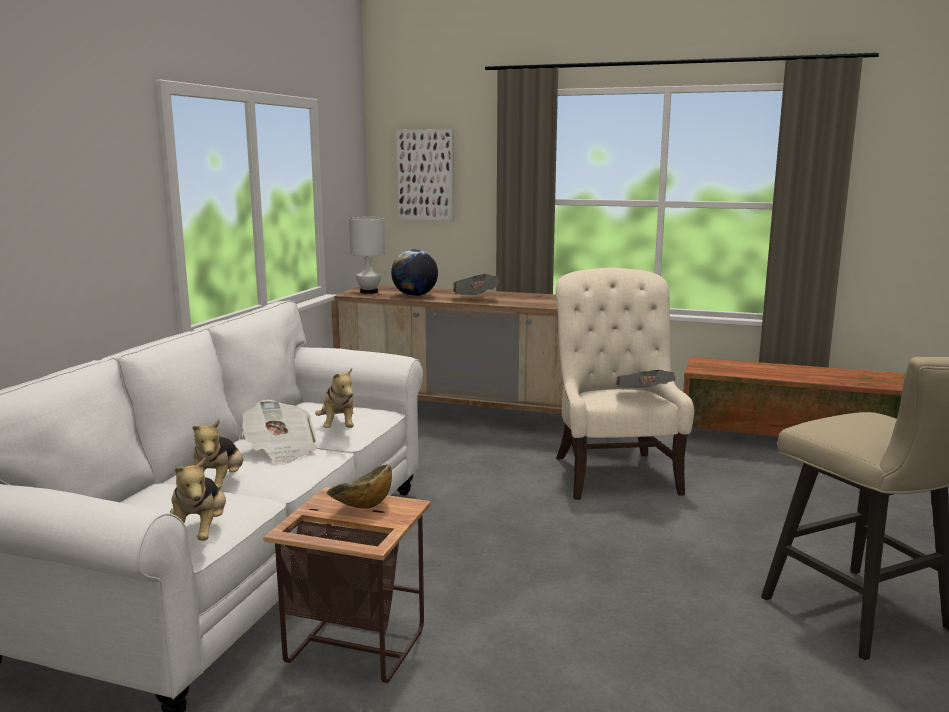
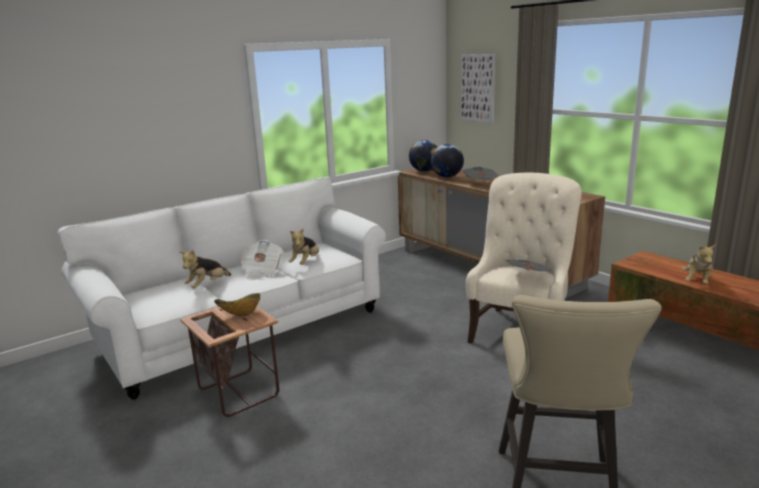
camera: 35 degrees right, 5 degrees up
plush toy [170,457,226,541] -> plush toy moved to [682,244,716,285]
white table lamp [349,217,385,294] -> globe [409,140,437,172]

